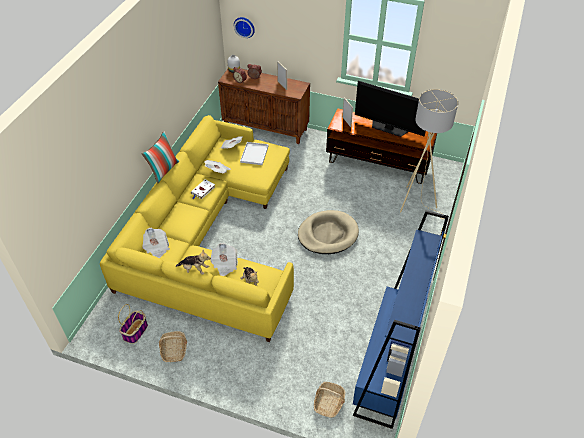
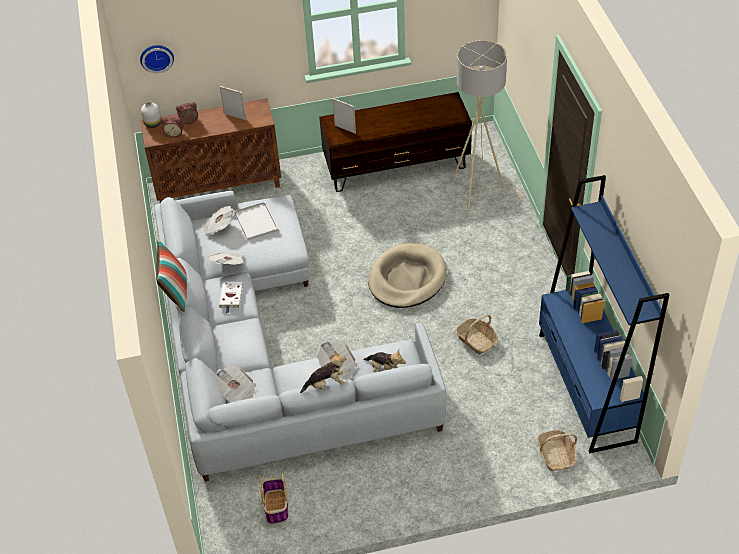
camera: 30 degrees left, 0 degrees up
yellow sofa [100,115,294,342] -> grey sofa [155,191,446,482]
basket [159,331,187,362] -> basket moved to [455,315,498,355]
television [355,81,426,137] -> none

